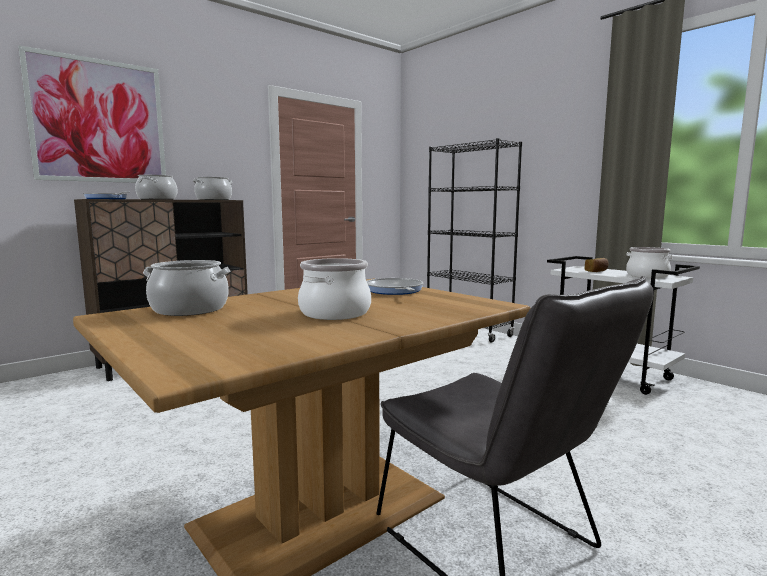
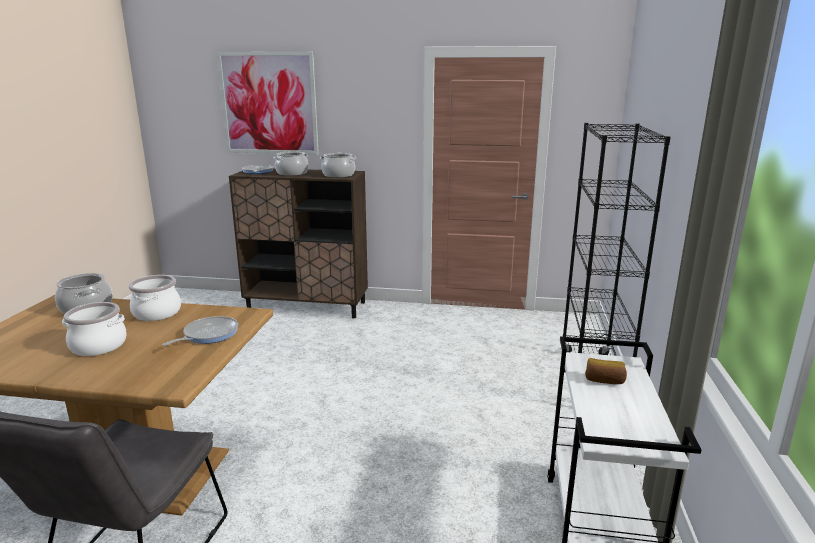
camera: 50 degrees right, 10 degrees up
cooking pot [626,247,673,278] -> cooking pot moved to [128,275,181,321]

